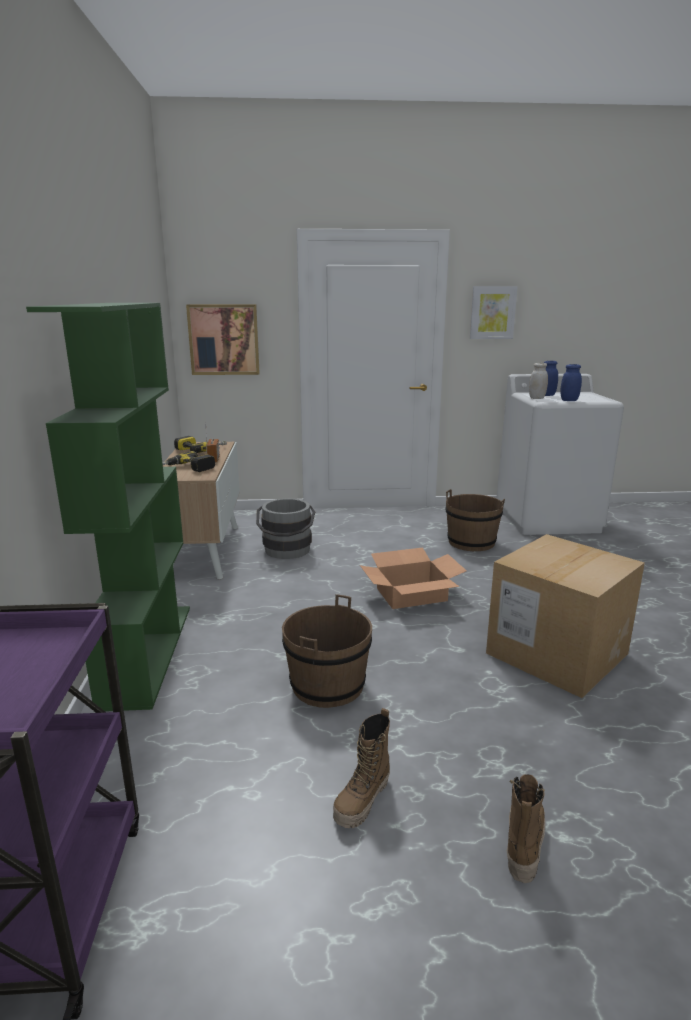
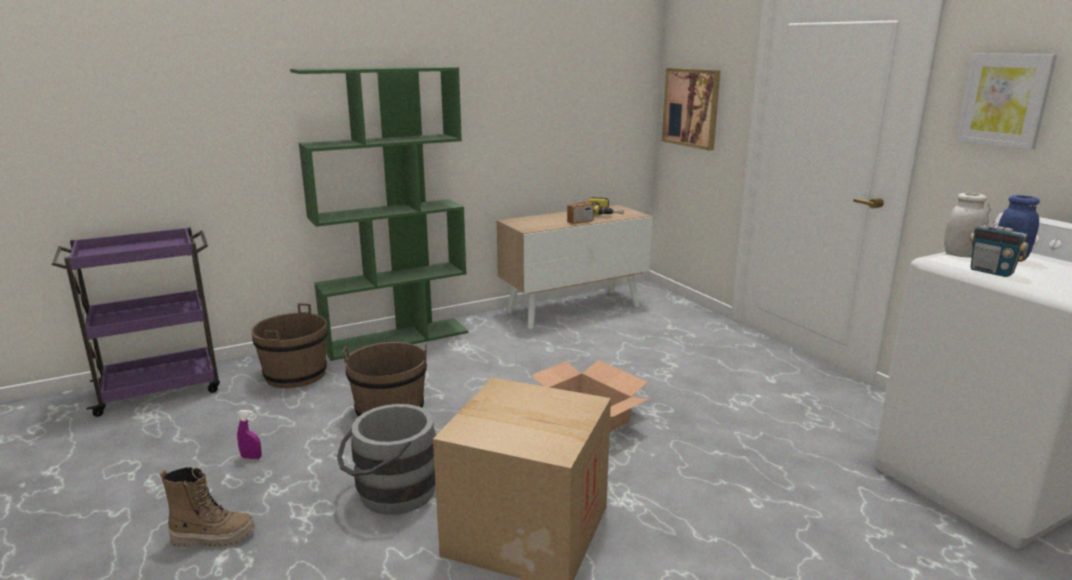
camera: 65 degrees right, 0 degrees up
power drill [163,451,215,472] -> none
grey bucket [256,498,315,559] -> grey bucket moved to [337,404,436,515]
boot [333,708,390,828] -> purple spray bottle [237,410,262,459]
brown bucket [446,489,505,551] -> brown bucket moved to [251,304,328,388]
blue jar [560,364,582,401] -> radio [970,203,1029,277]

